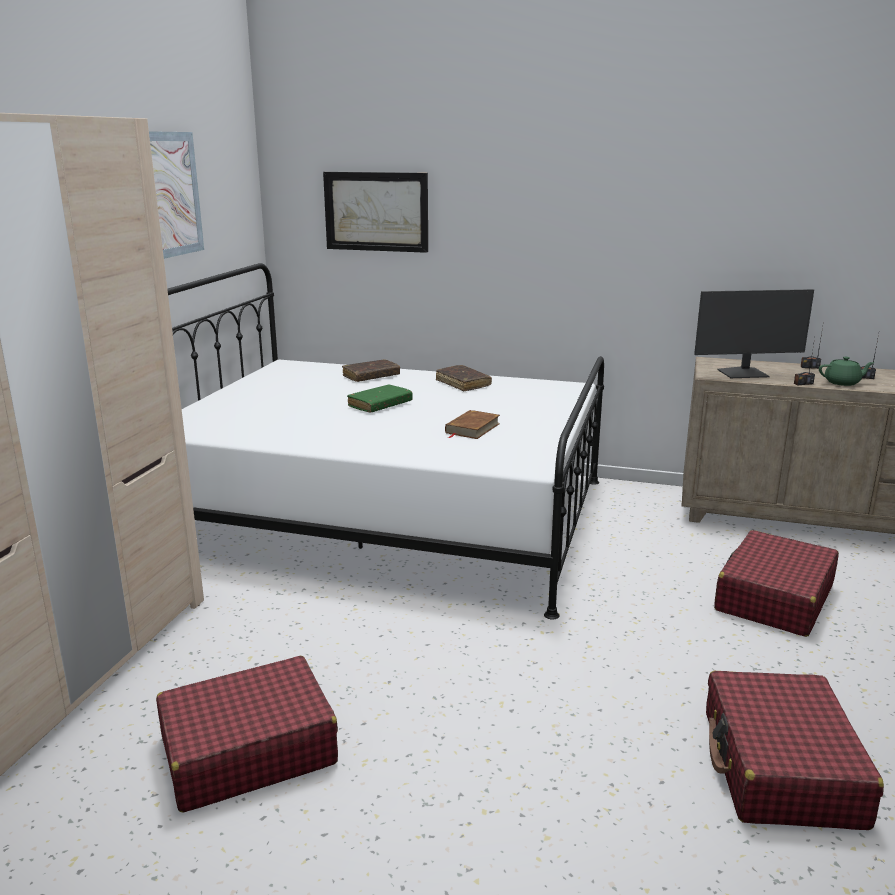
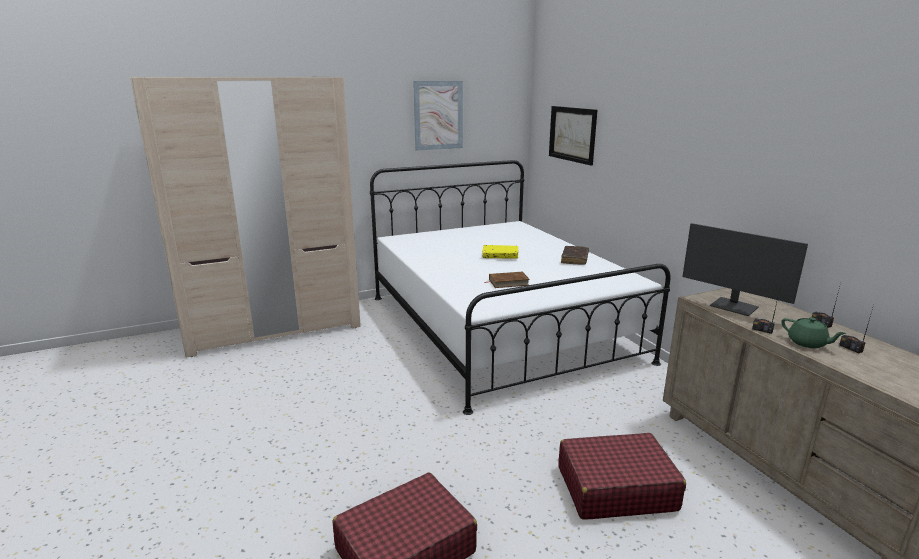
camera: 50 degrees right, 0 degrees up
red suitcase [156,656,338,812] -> none
brown book [342,359,400,382] -> none
green book [347,384,413,413] -> yellow book [482,245,518,259]

